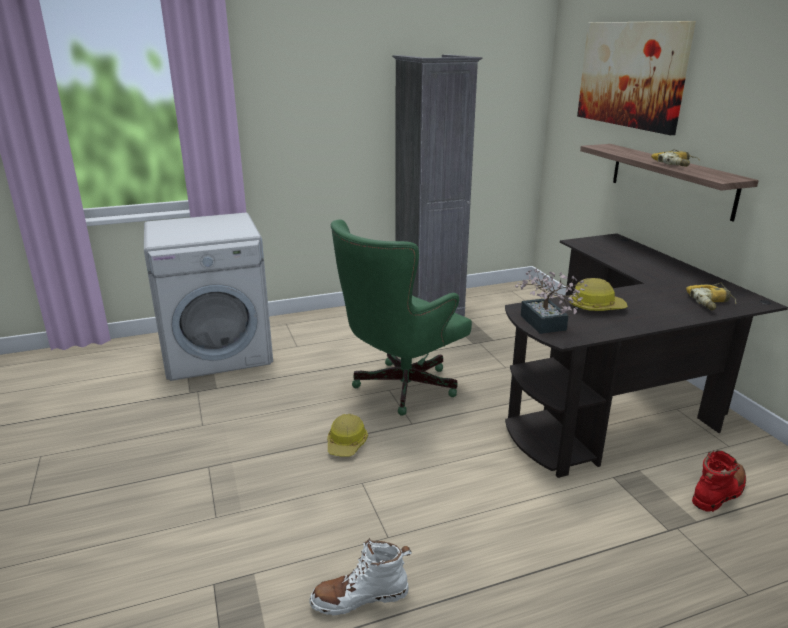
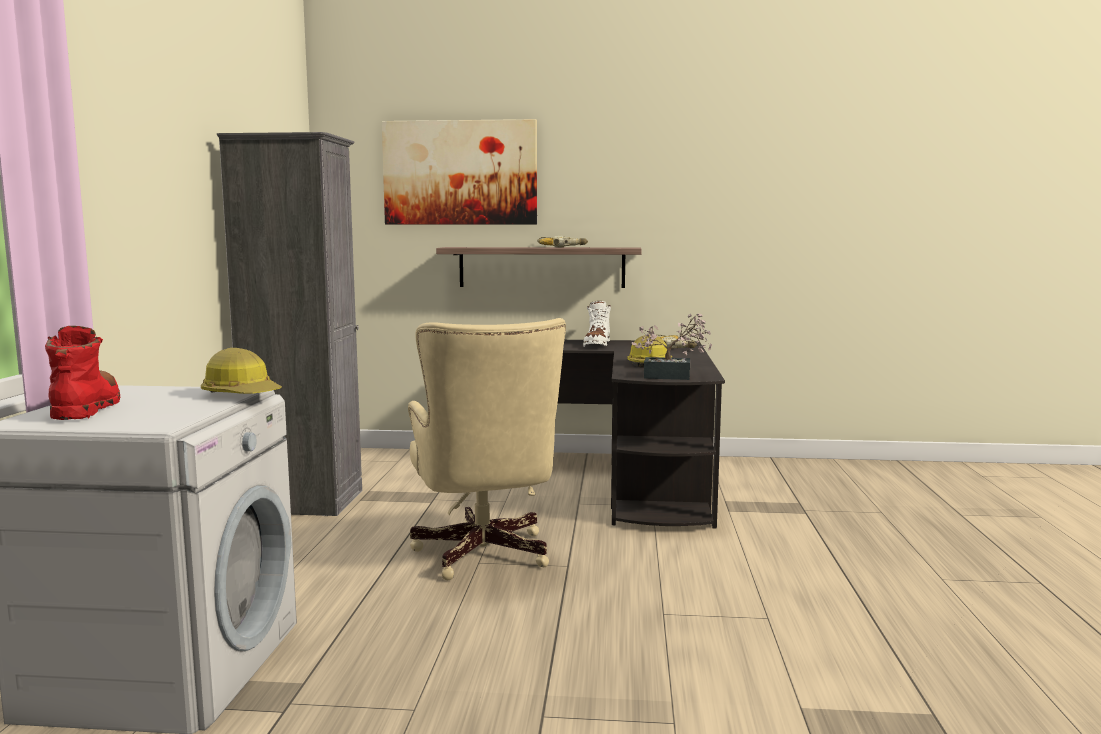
camera: 65 degrees left, 15 degrees down
white boot [309,538,412,616] -> white boot moved to [583,301,611,347]
hard hat [327,414,368,456] -> hard hat moved to [201,348,282,394]
green office chair [331,219,472,416] -> beige office chair [408,318,566,580]
red boot [692,450,746,512] -> red boot moved to [45,326,121,420]

